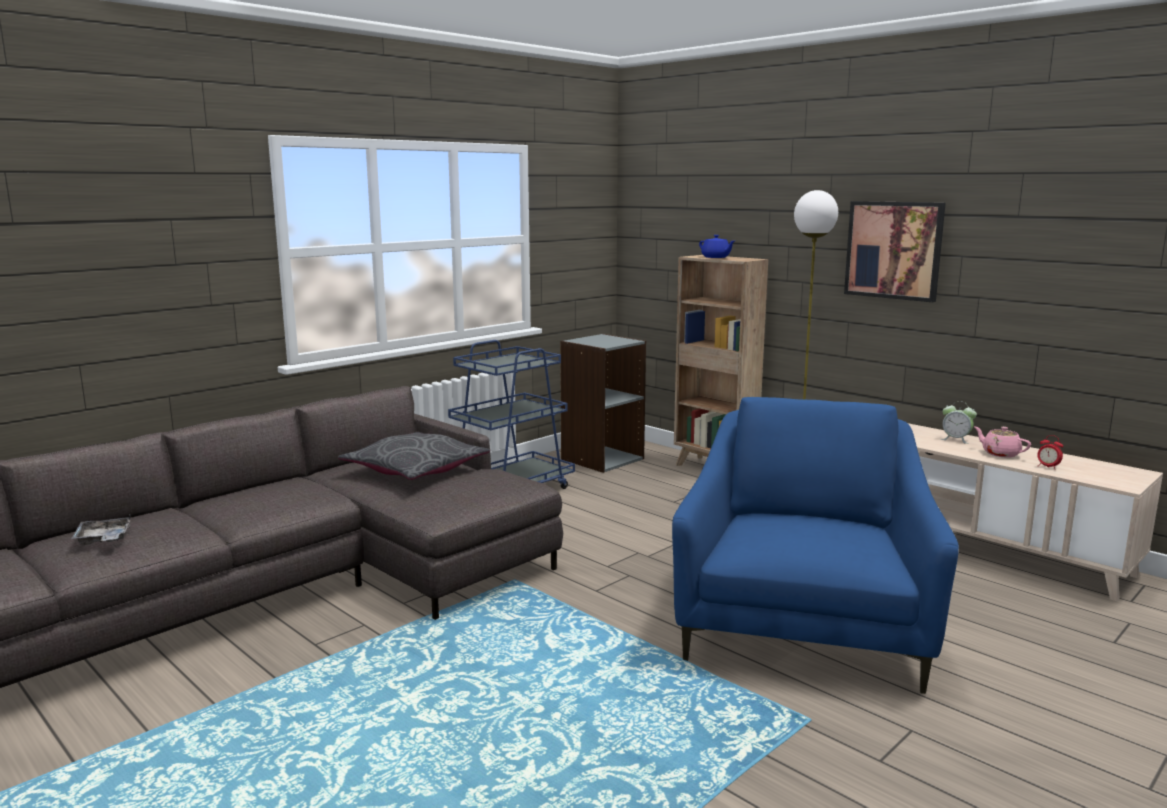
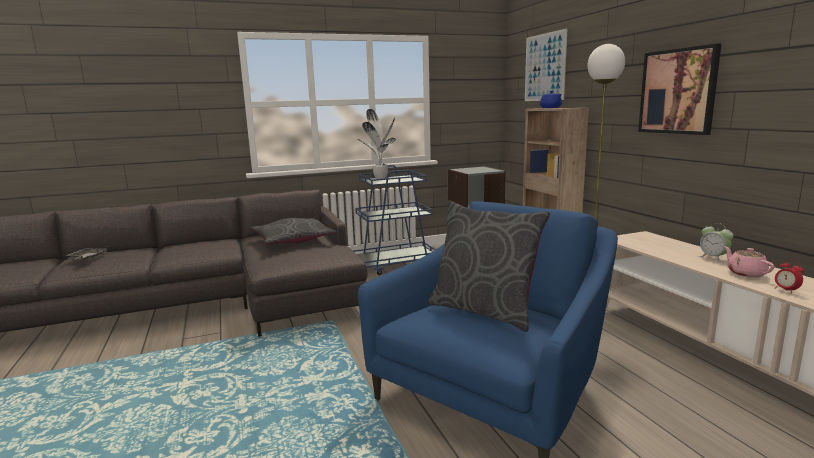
camera: 25 degrees right, 0 degrees up
none -> potted plant [357,109,396,179]
none -> grey pillow [428,200,550,332]
none -> picture [525,28,568,101]

